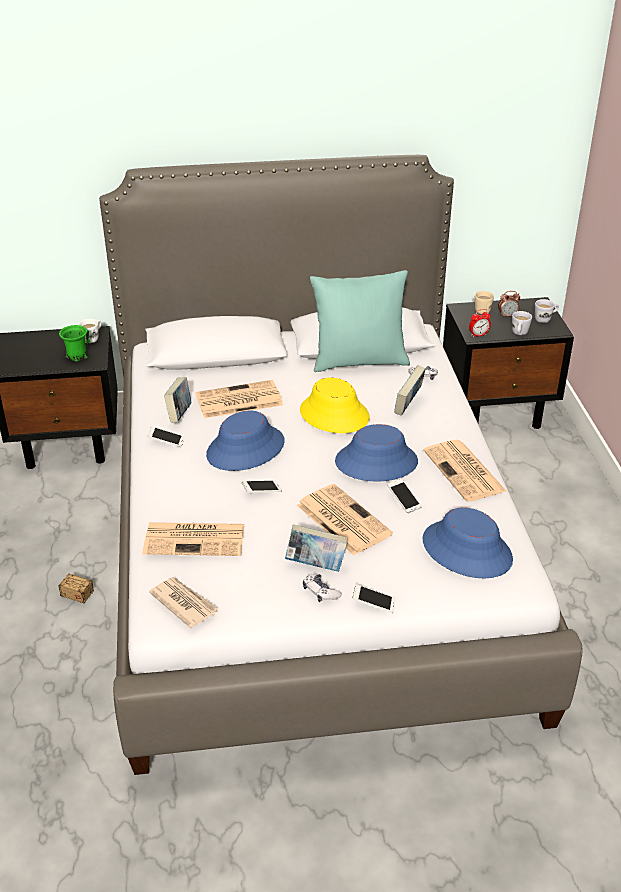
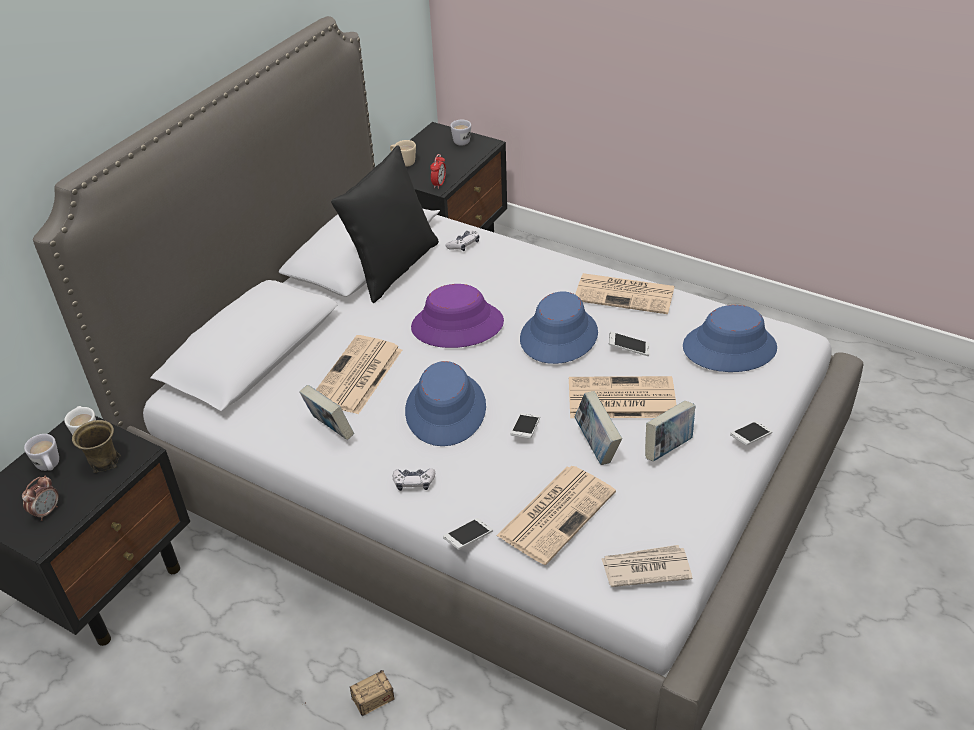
camera: 50 degrees left, 5 degrees up
green mug [59,325,90,362] -> brown mug [72,420,121,473]
phone [147,426,185,447] -> phone moved to [443,518,493,550]
yellow hat [300,378,370,433] -> purple hat [411,284,504,348]
game controller [303,574,342,602] -> game controller moved to [393,468,435,491]
turquoise pillow [310,270,410,372] -> black pillow [331,145,439,303]
book [394,365,426,416] -> book moved to [574,391,622,465]
alarm clock [498,291,520,318] -> alarm clock moved to [22,476,58,521]
white mug [512,311,532,335] -> white mug moved to [24,434,59,471]

